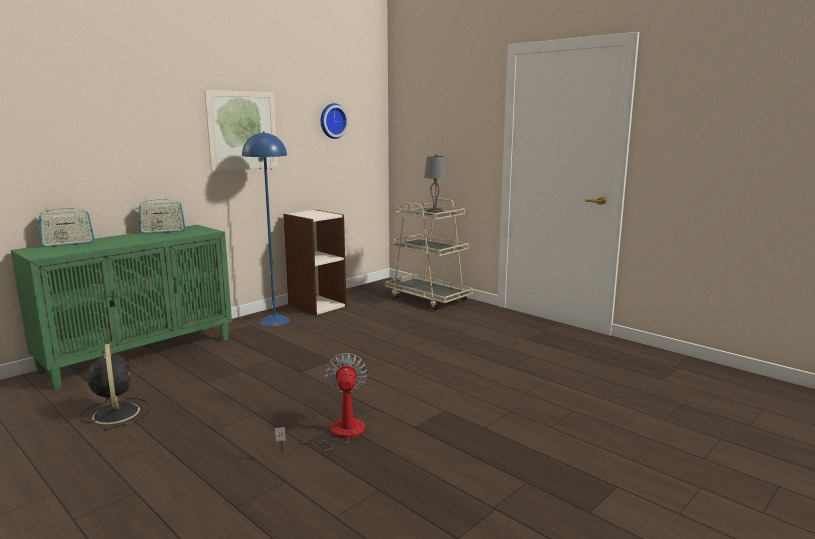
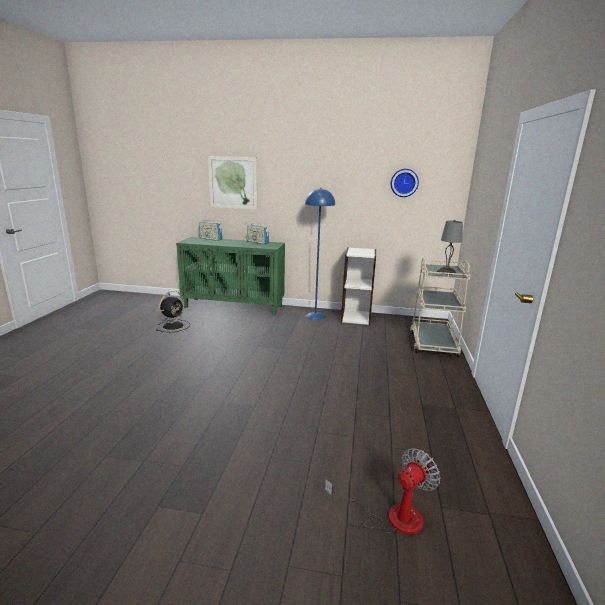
camera: 55 degrees right, 5 degrees up
picture [204,90,278,171] -> picture moved to [208,156,257,210]
fan [275,353,368,454] -> fan moved to [325,448,440,535]

